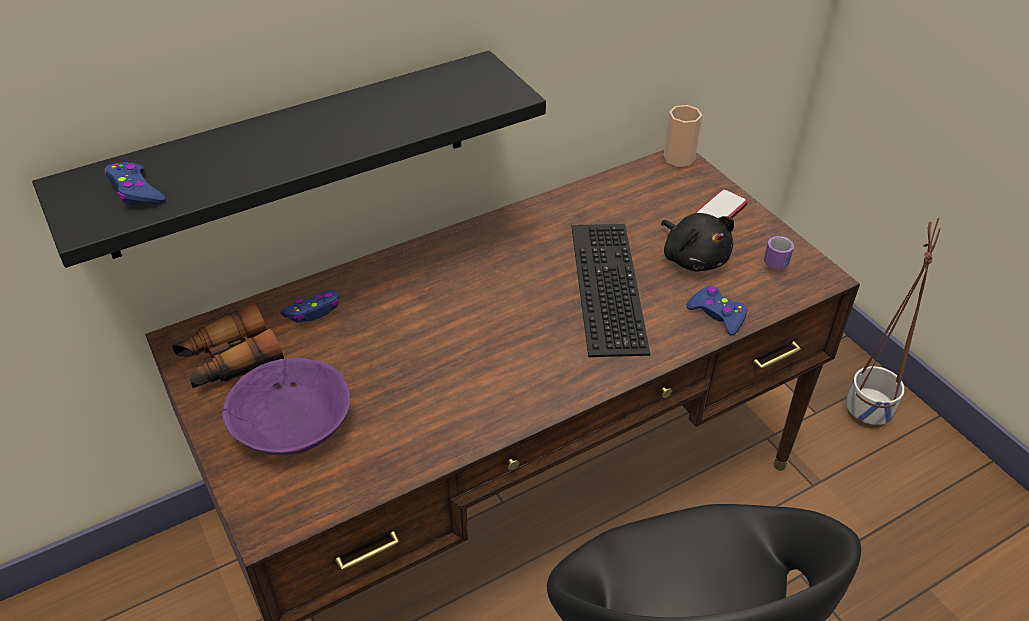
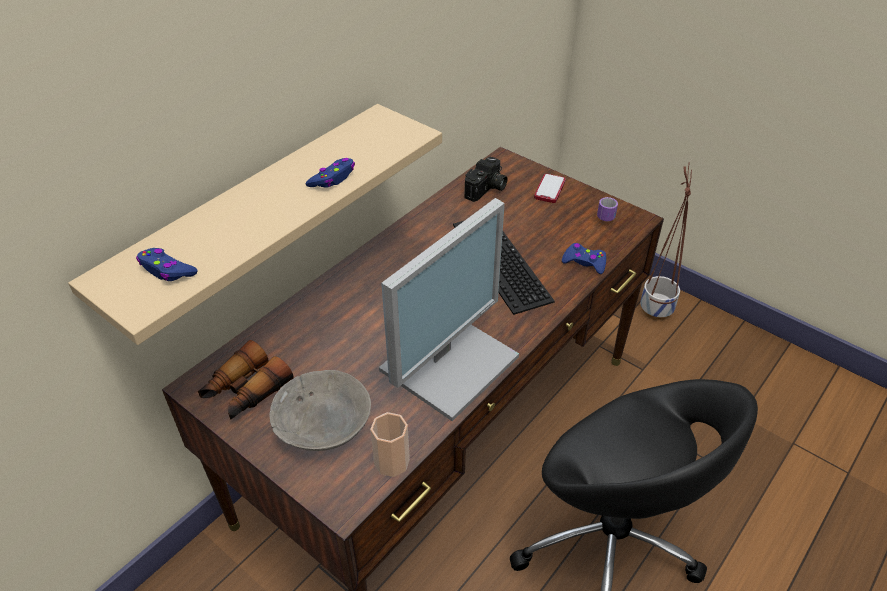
camera: 20 degrees left, 0 degrees up
black shelf [32,51,546,268] -> beige shelf [68,104,442,345]
purple bowl [222,358,350,455] -> grey bowl [270,370,371,451]
blue game controller [280,290,339,323] -> blue game controller moved to [306,158,355,188]
black plush toy [661,213,734,271] -> none
cup [664,105,702,167] -> cup moved to [370,412,410,477]
none -> monitor [379,198,519,421]
none -> camera [464,157,507,202]

